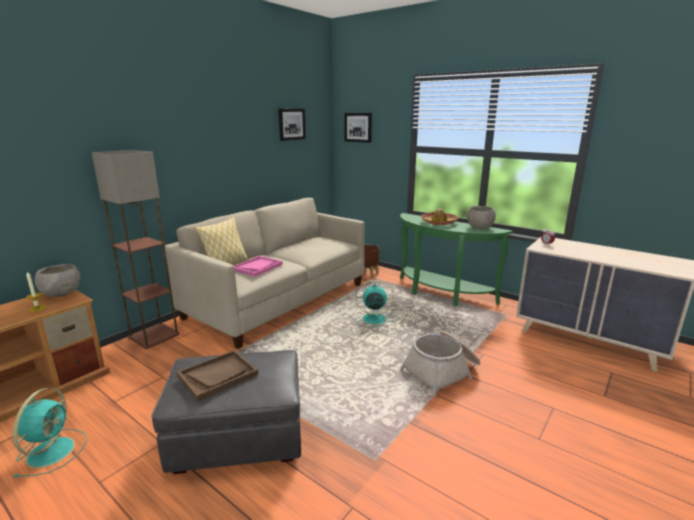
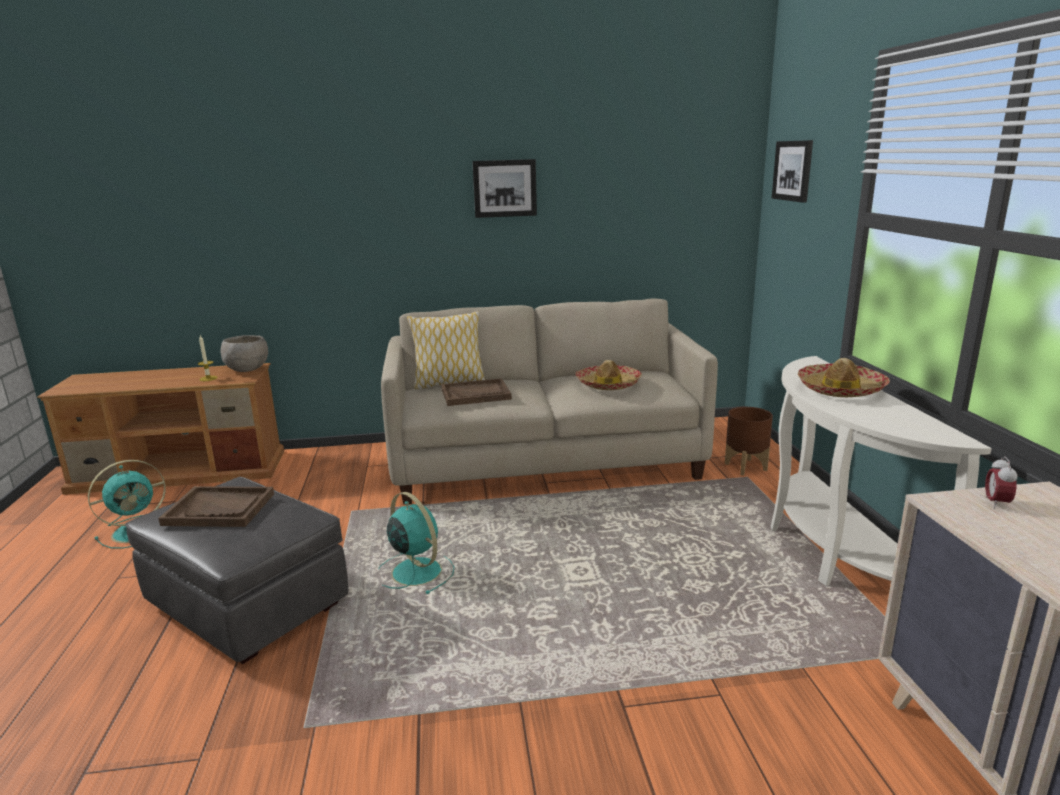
camera: 45 degrees right, 0 degrees up
floor lamp [92,150,180,349] -> none
pink tray [234,256,283,277] -> brown tray [441,378,512,406]
picture [278,109,306,141] -> picture moved to [472,159,537,218]
turquoise fan [355,280,394,328] -> turquoise fan moved to [378,492,454,594]
green console table [400,213,513,306] -> white console table [771,356,992,586]
basket [400,331,480,396] -> none
grey bowl [467,206,496,229] -> none
none -> hat [575,360,642,390]

